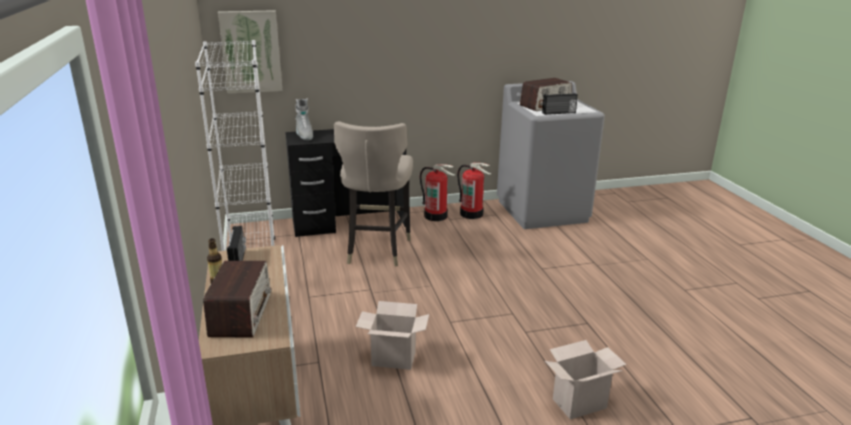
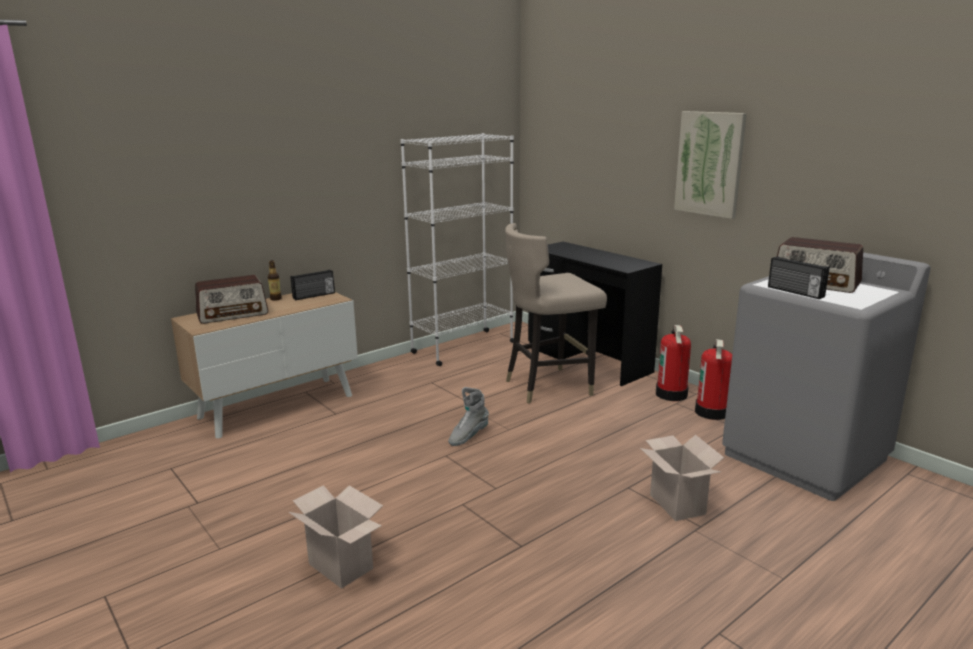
camera: 65 degrees right, 5 degrees down
picture [218,10,282,94] -> picture moved to [674,111,747,219]
grey boot [295,98,313,140] -> grey boot moved to [448,387,489,446]
cardboard box [356,301,429,370] -> cardboard box moved to [640,435,724,521]

